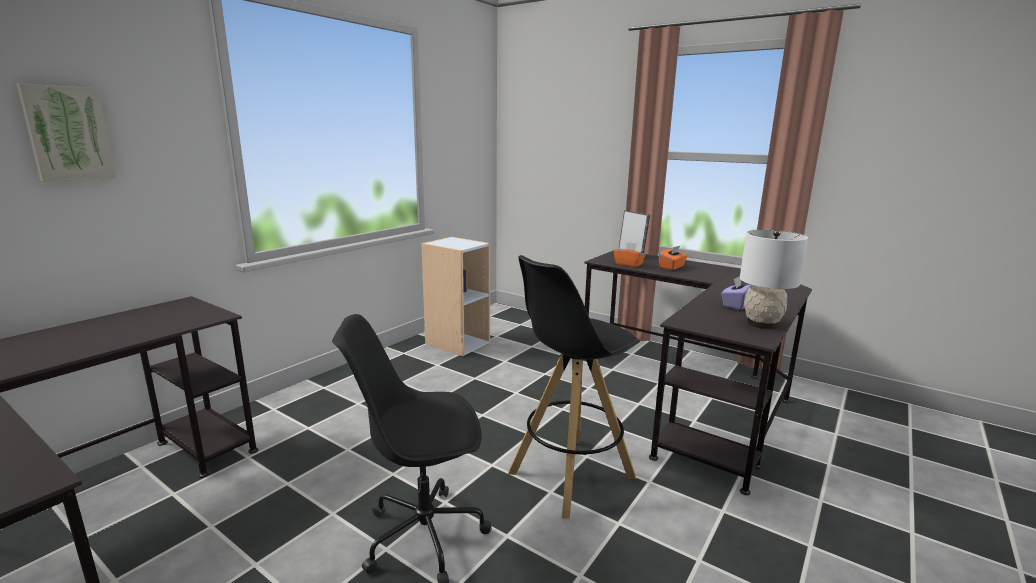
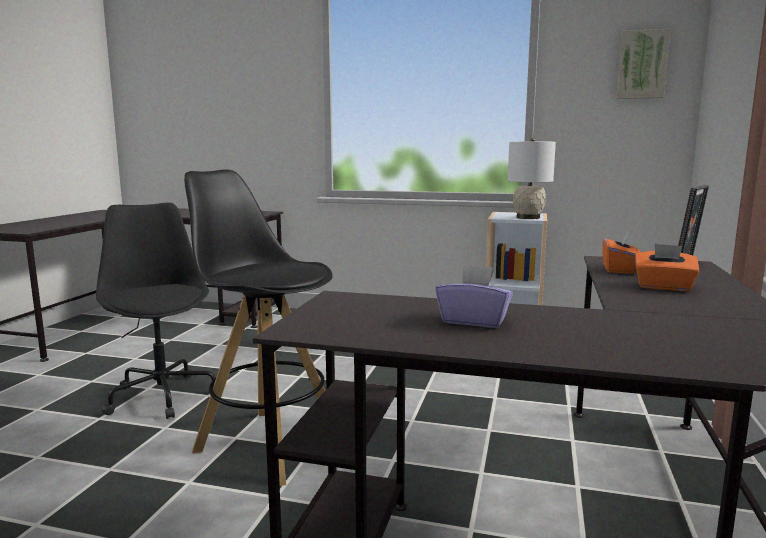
camera: 70 degrees right, 5 degrees down
picture [17,83,116,182] -> picture moved to [616,29,670,99]
white table lamp [740,230,808,329] -> white table lamp moved to [508,138,556,219]

